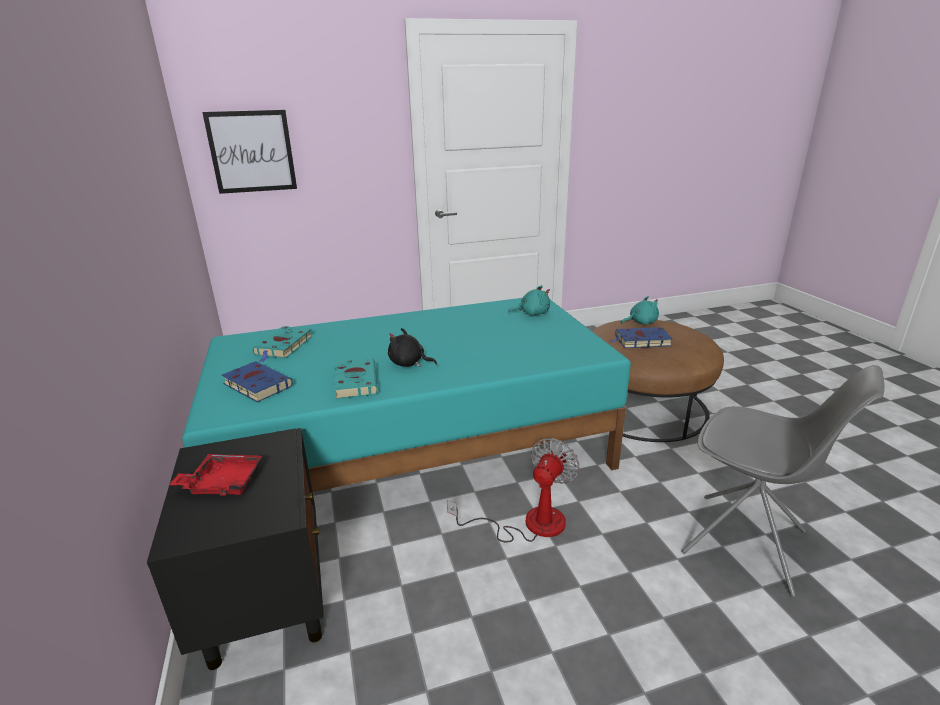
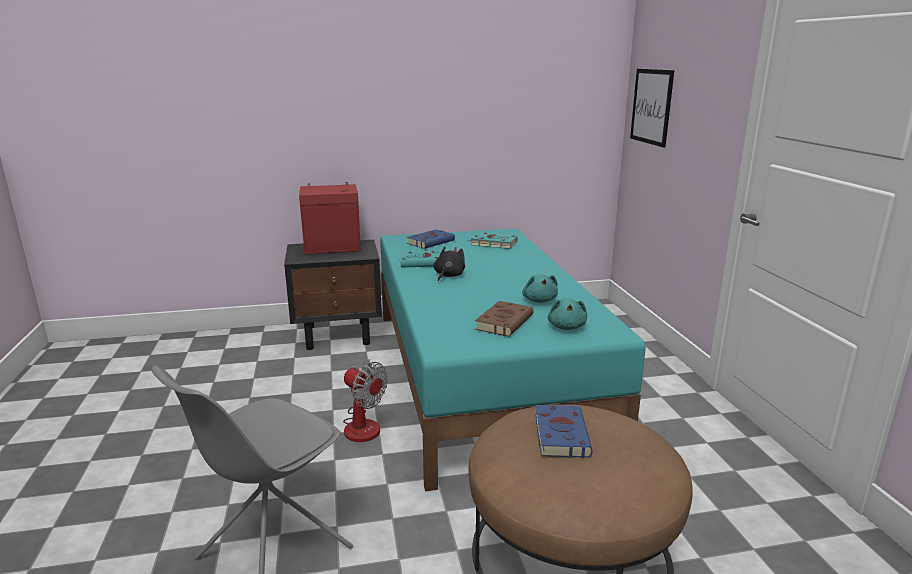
camera: 95 degrees right, 5 degrees down
red tray [169,454,262,496] -> red speaker [299,182,361,254]
turquoise plush toy [621,296,659,324] -> turquoise plush toy moved to [522,274,558,303]
none -> brown book [475,301,534,337]

